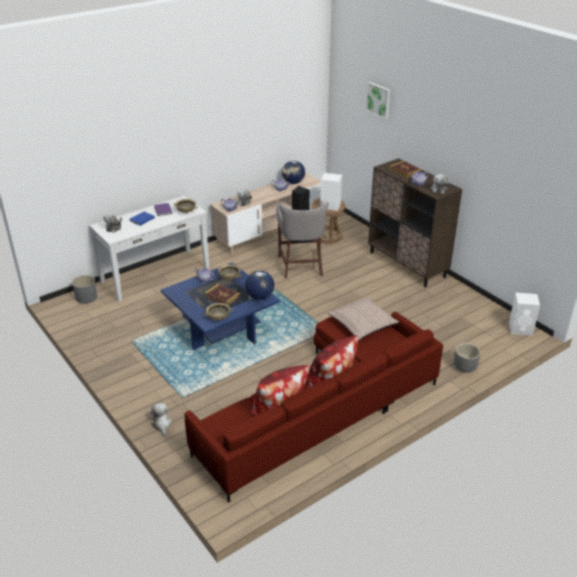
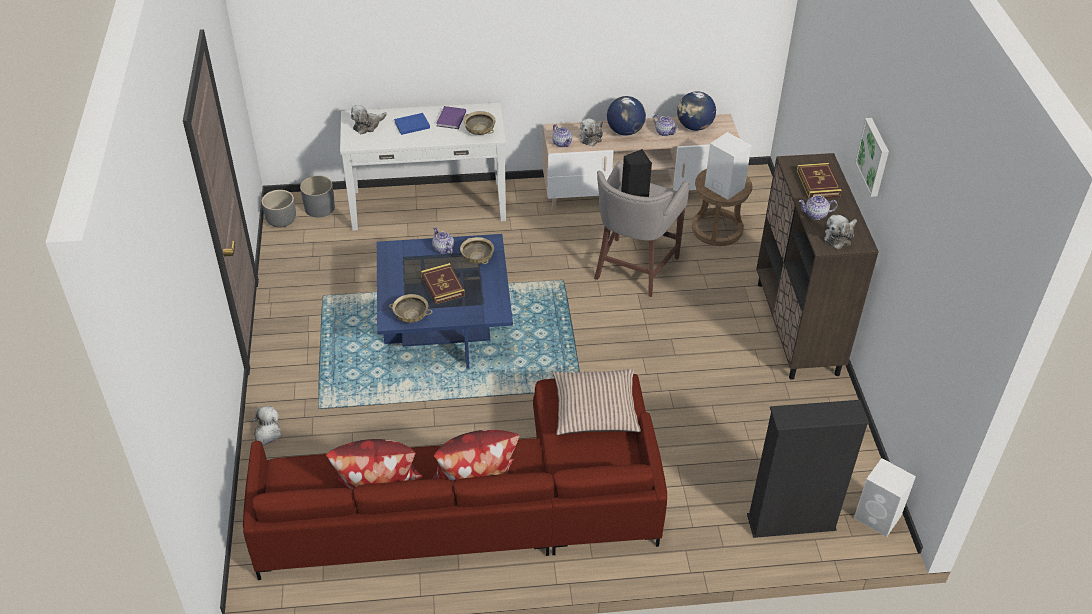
camera: 30 degrees right, 10 degrees up
globe [245,271,274,300] -> globe moved to [607,96,646,136]
picture [366,82,390,119] -> picture moved to [855,118,889,197]
grey planter [454,343,481,373] -> grey planter moved to [261,190,296,228]
none -> black bookcase [747,400,869,538]

